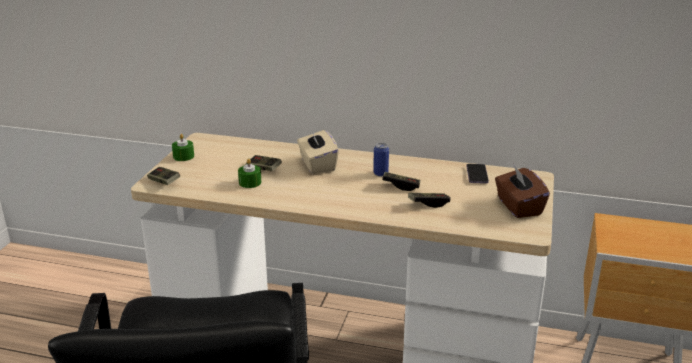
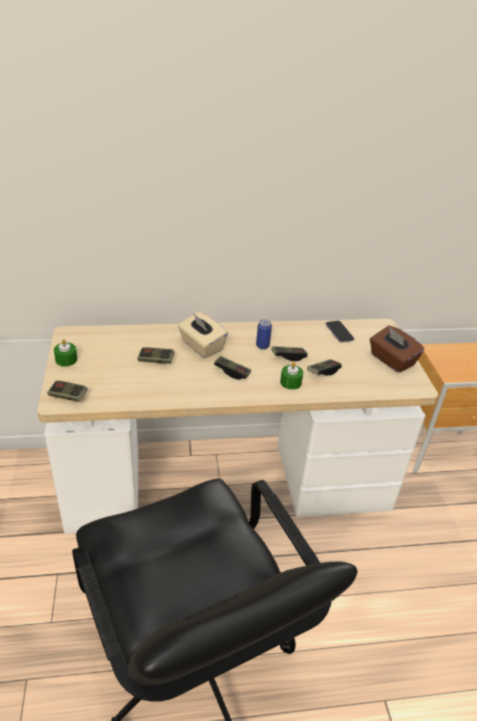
camera: 25 degrees left, 10 degrees up
green candle [238,159,261,188] -> green candle moved to [280,362,303,390]
none -> game controller [214,356,251,380]

